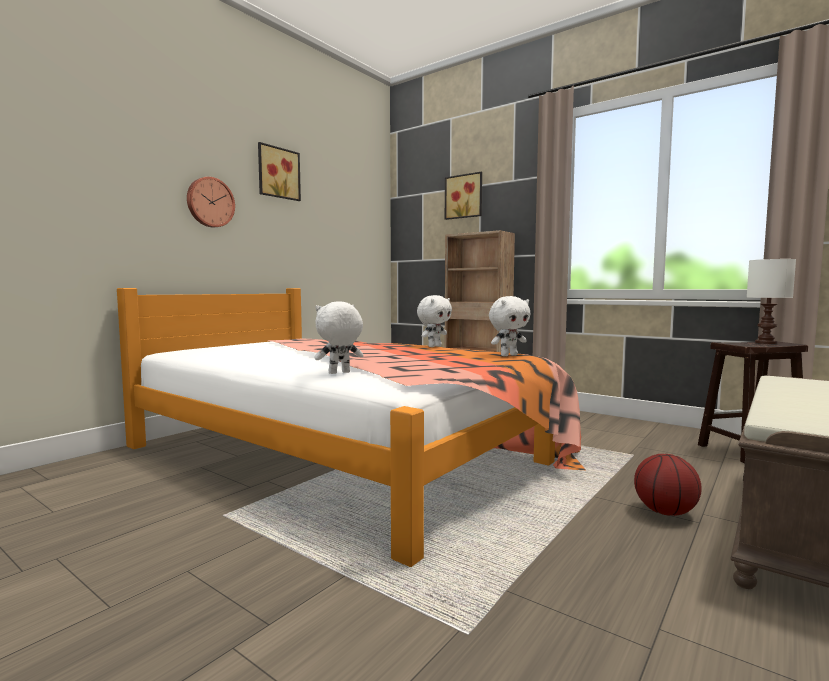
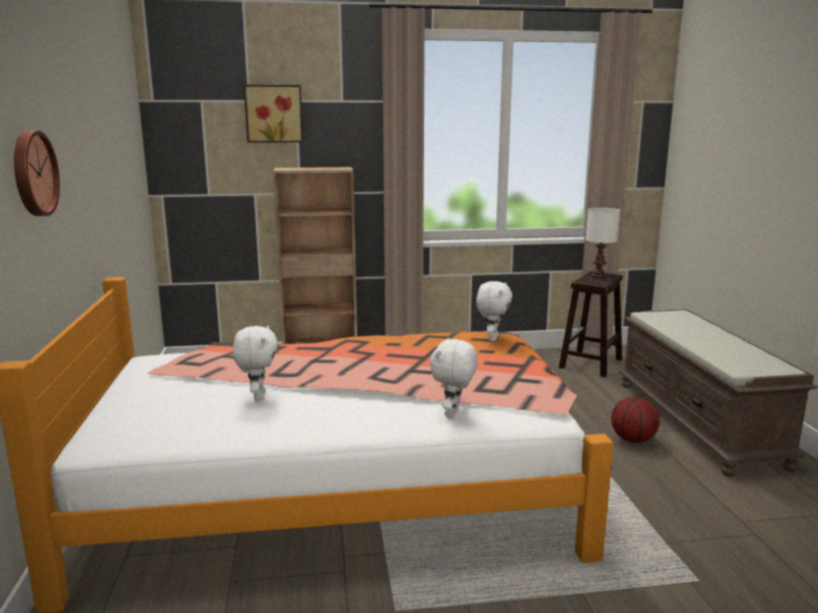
camera: 45 degrees left, 10 degrees up
picture [258,142,301,201] -> none
white plush toy [417,295,452,347] -> white plush toy moved to [233,325,278,401]

